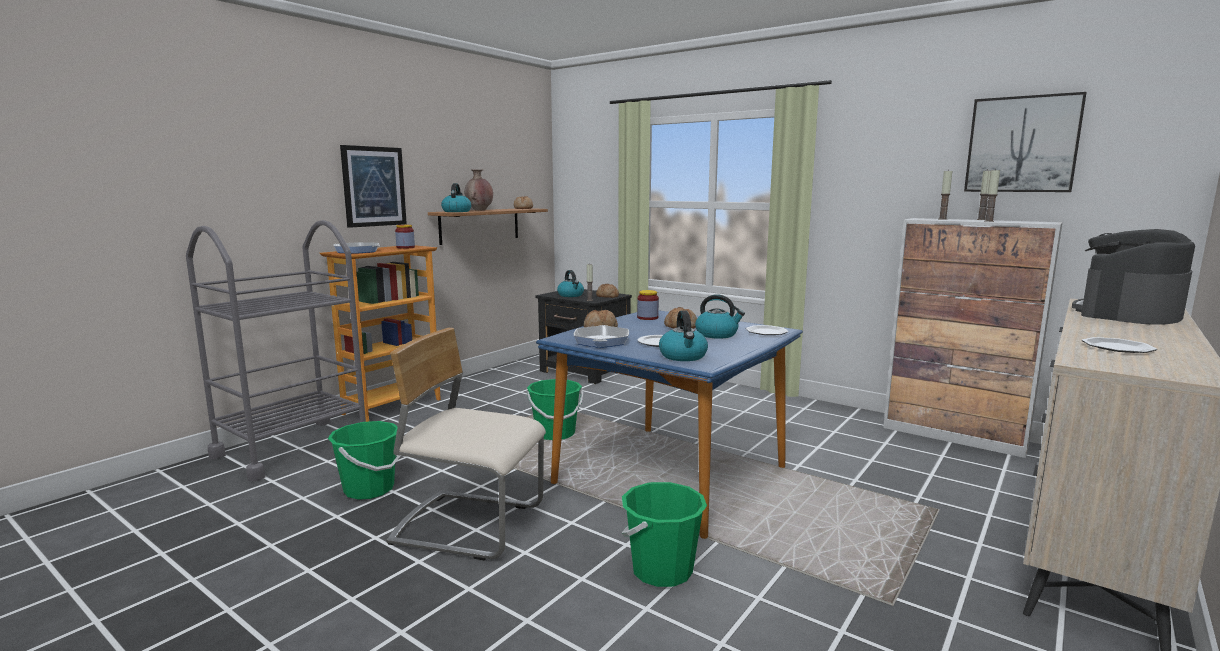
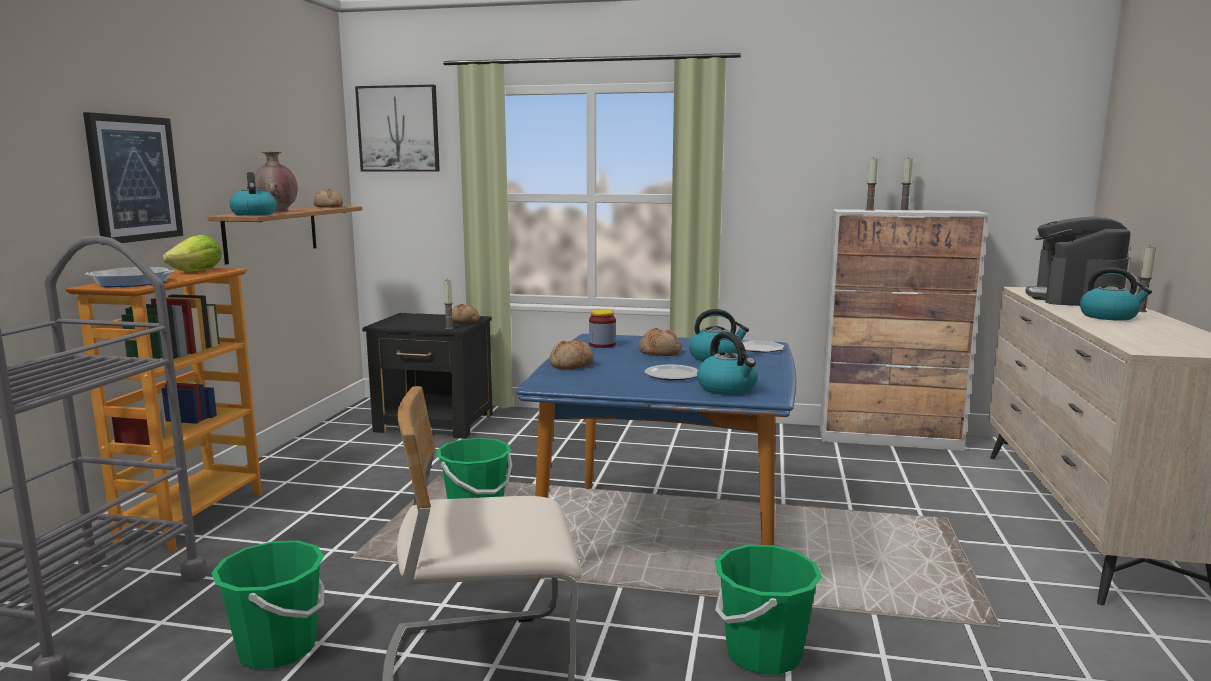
camera: 25 degrees left, 0 degrees up
jar [395,225,415,249] -> lettuce [162,235,222,272]
kettle [557,270,584,297] -> kettle moved to [1080,268,1152,321]
frying pan [574,325,629,348] -> none
picture [964,92,1087,192] -> picture moved to [355,85,440,172]
candle [985,169,1000,222] -> candle moved to [1138,245,1156,312]
plate [1082,337,1157,353] -> none

